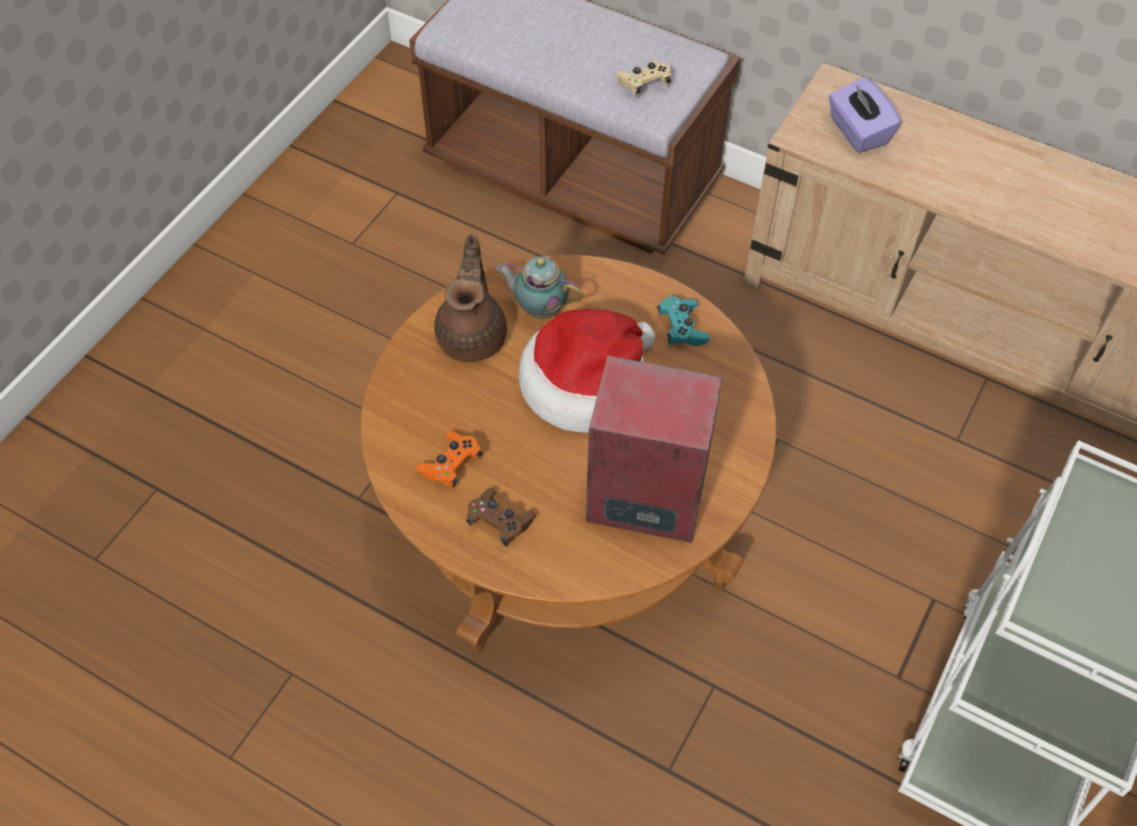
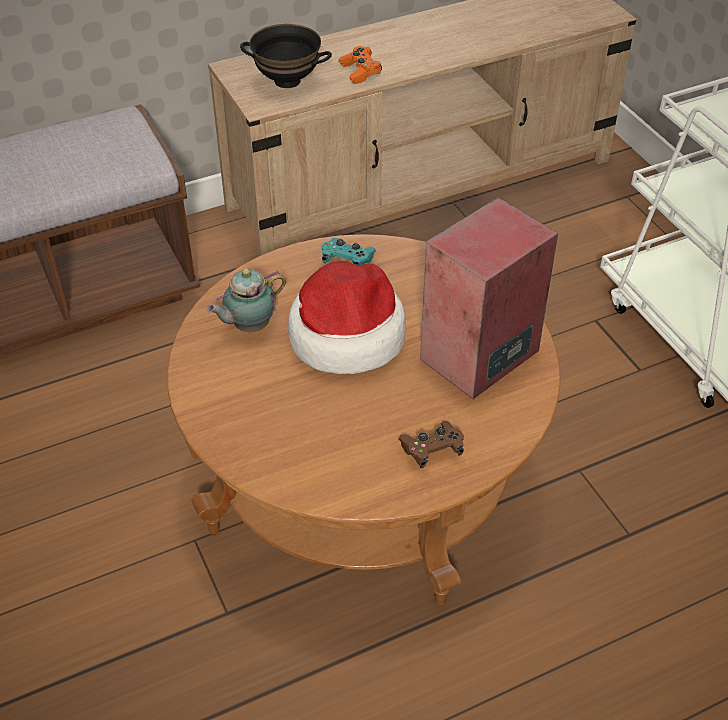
camera: 55 degrees left, 10 degrees down
orange game controller [416,431,483,489] -> orange game controller moved to [339,46,382,84]
brown teapot [434,233,507,362] -> none
beige game controller [616,60,671,97] -> none
purple tissue box [829,77,901,153] -> black bowl [240,24,332,88]

